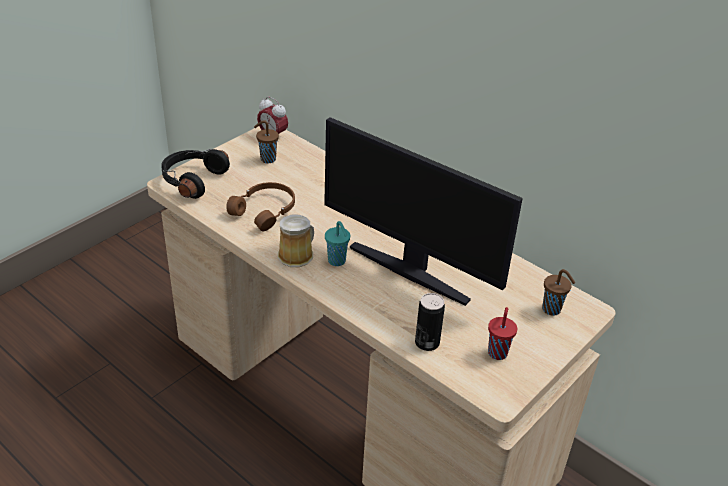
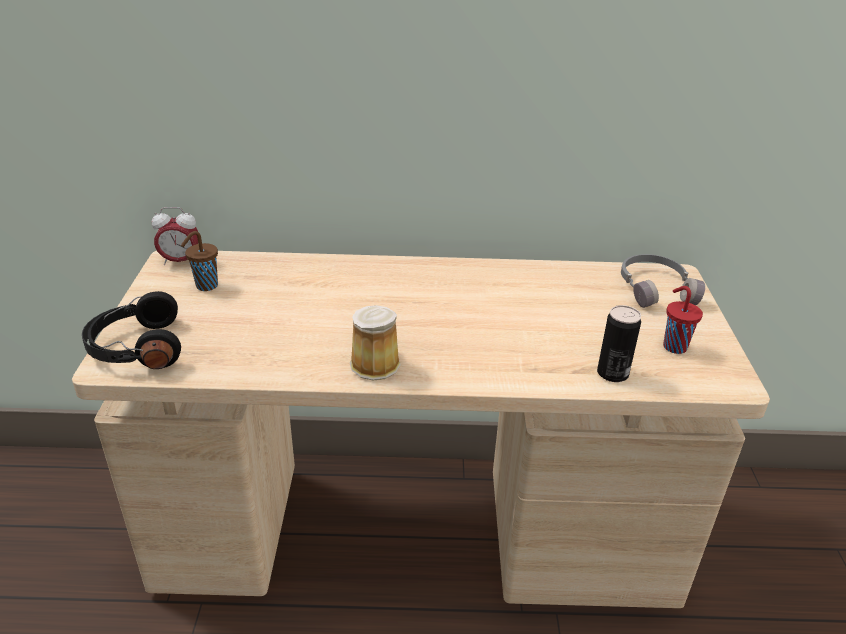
camera: 40 degrees left, 5 degrees down
brown headphones [226,182,295,231] -> none
monitor [324,117,523,306] -> none
turquoise cup [325,221,350,266] -> none
brown cup [542,269,575,316] -> grey headphones [621,254,705,308]

